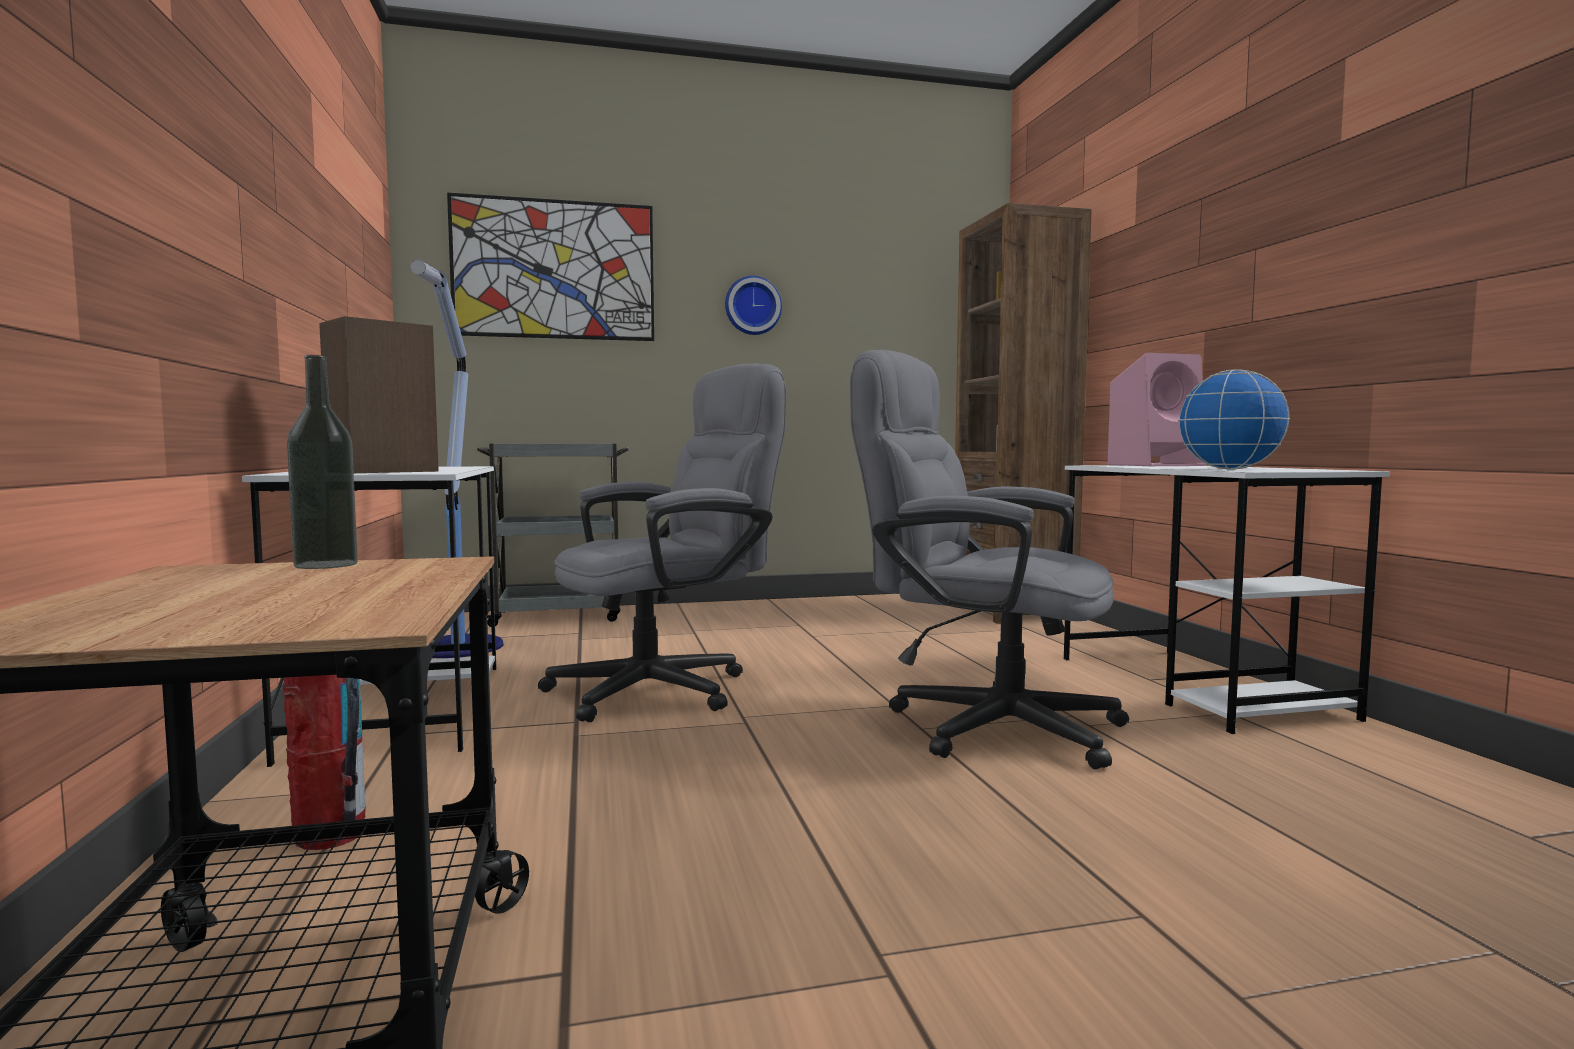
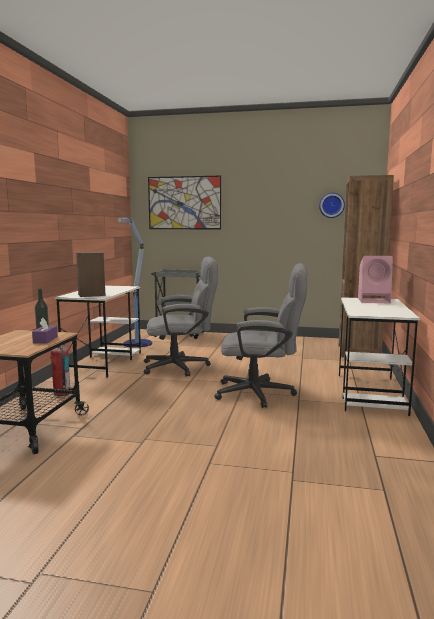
camera: 25 degrees right, 5 degrees up
wall clock [725,276,782,335] -> wall clock moved to [319,193,345,218]
grey office chair [850,350,1129,769] -> grey office chair turned 135 degrees clockwise [214,263,308,408]
globe [1178,369,1290,470] -> none
none -> purple tissue box [32,318,58,344]

